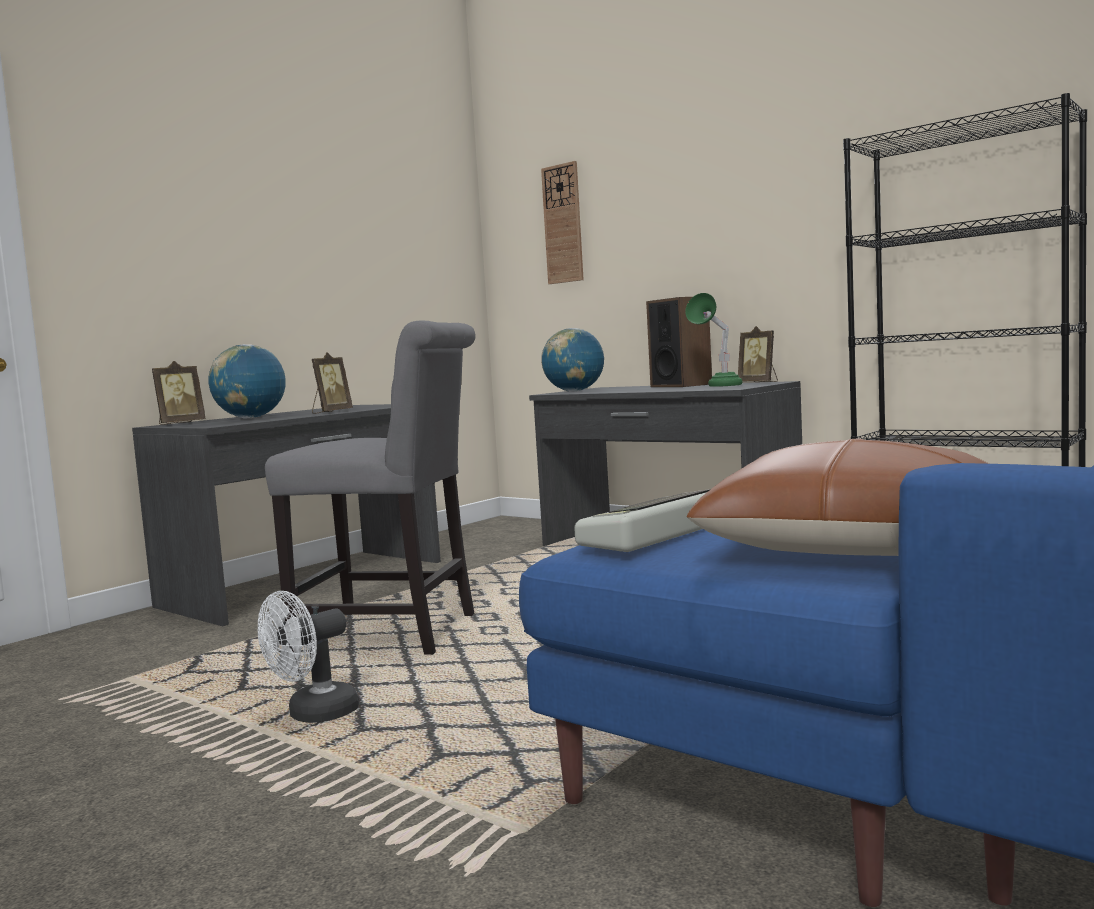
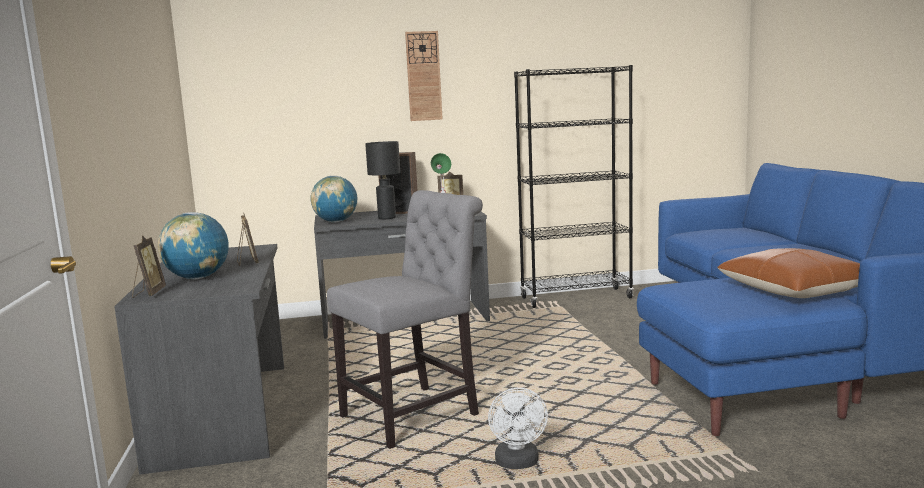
camera: 50 degrees left, 5 degrees up
wall clock [541,161,584,284] -> wall clock moved to [405,31,443,121]
keyboard [574,489,711,552] -> none
none -> black table lamp [365,141,400,219]

